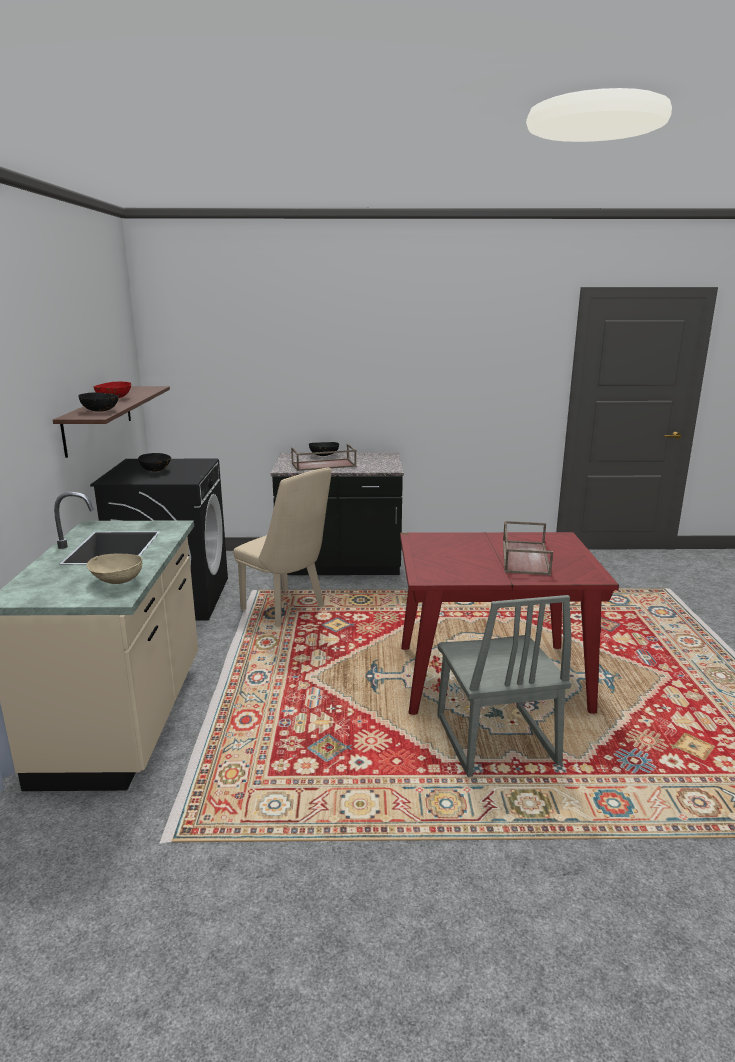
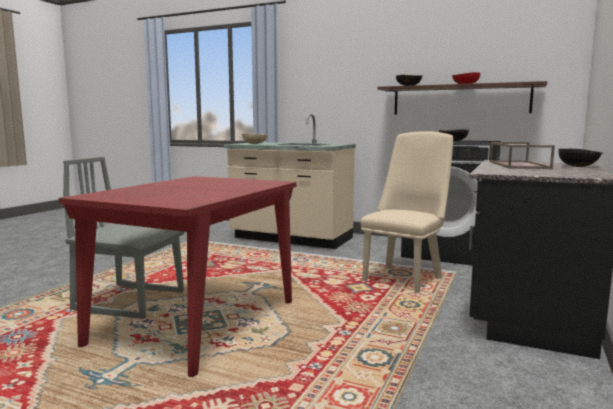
camera: 115 degrees right, 10 degrees down
beige chair [233,468,331,627] -> beige chair turned 150 degrees clockwise [360,131,453,293]
brown tray [503,521,553,576] -> none

